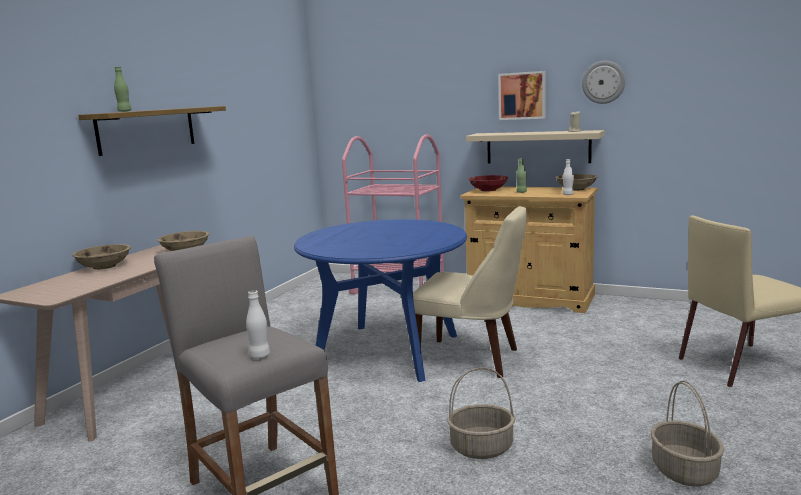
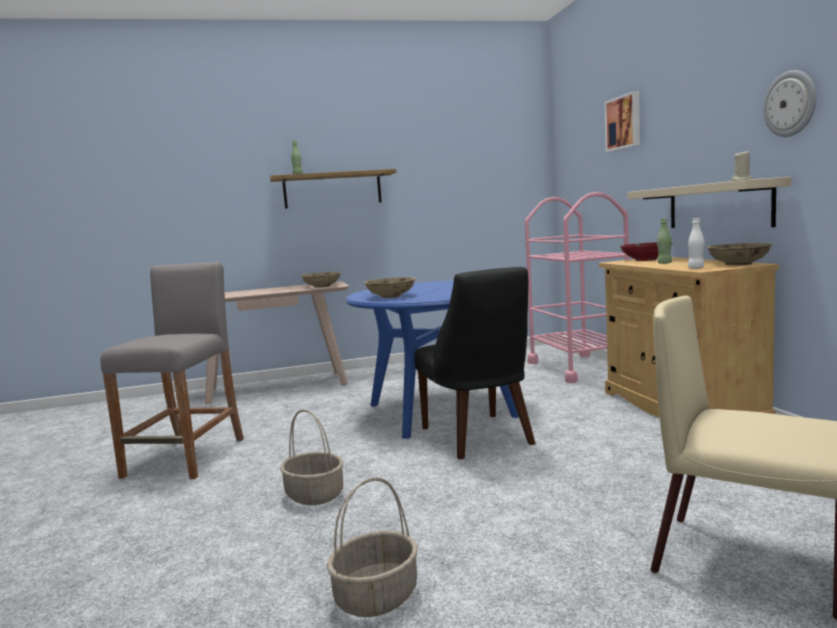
camera: 50 degrees right, 5 degrees down
beige bowl [72,244,130,270] -> beige bowl moved to [364,277,416,298]
white bottle [246,290,270,359] -> none
beige chair [413,206,527,378] -> black chair [415,267,536,459]
picture [498,71,546,120] -> picture moved to [604,91,640,152]

